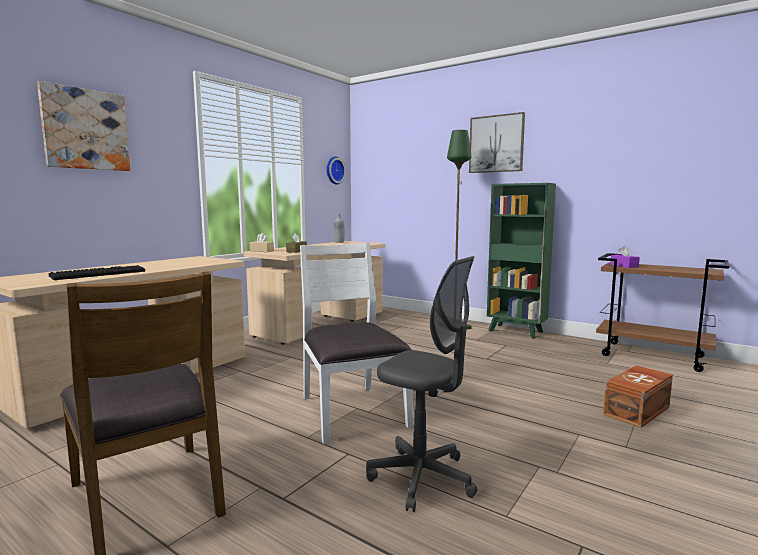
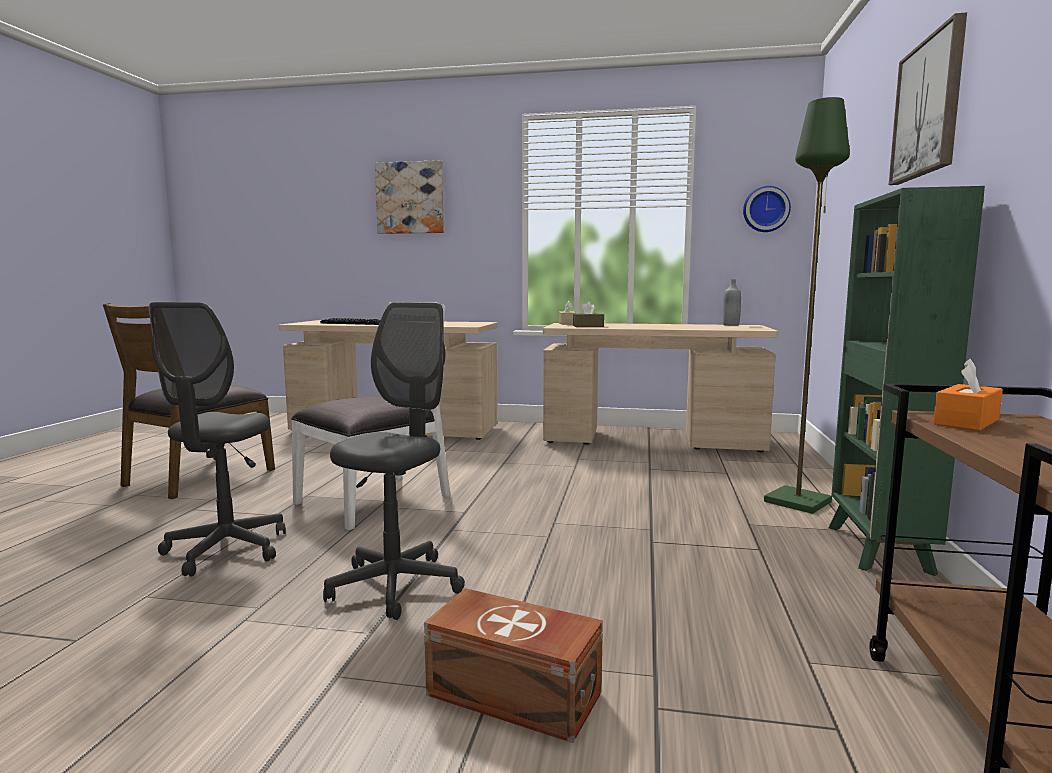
camera: 65 degrees right, 0 degrees up
purple tissue box [610,246,640,268] -> orange tissue box [933,359,1003,431]
none -> grey office chair [323,302,465,620]

